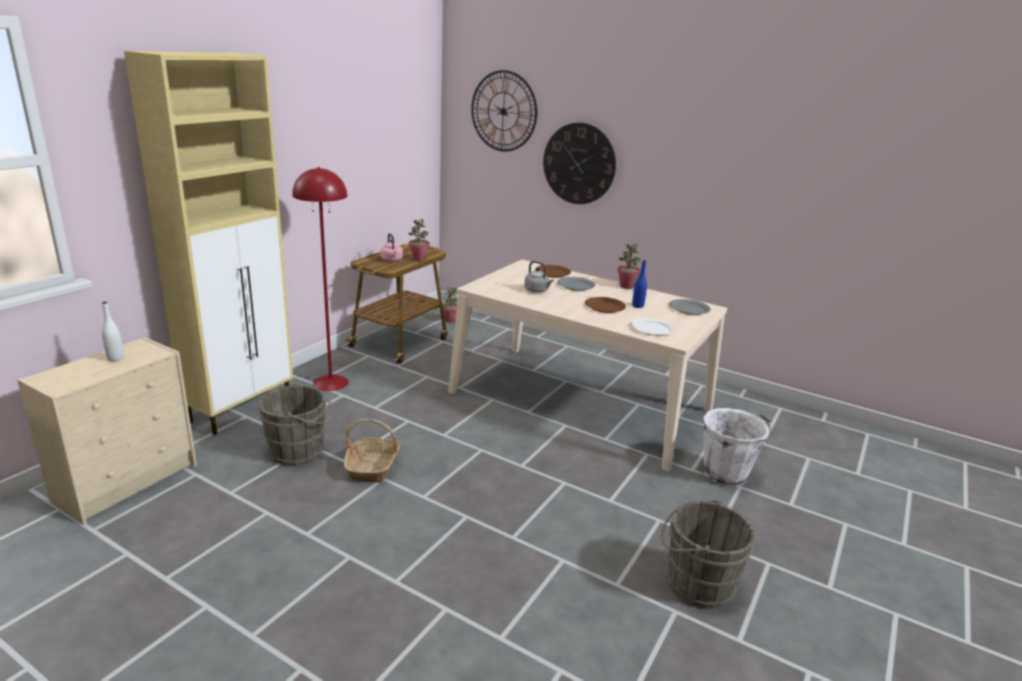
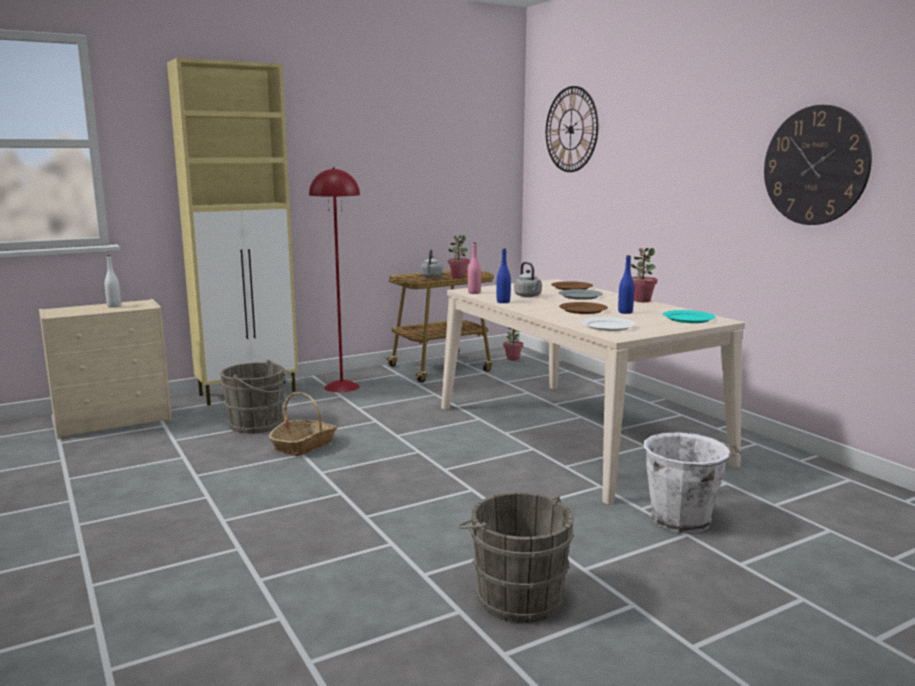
camera: 30 degrees right, 10 degrees down
pink kettle [381,233,403,262] -> grey kettle [421,249,443,278]
wall clock [543,123,616,204] -> wall clock moved to [764,105,872,225]
grey plate [669,299,711,315] -> turquoise plate [663,310,716,323]
none -> pink bottle [468,243,481,294]
none -> blue bottle [497,249,511,303]

